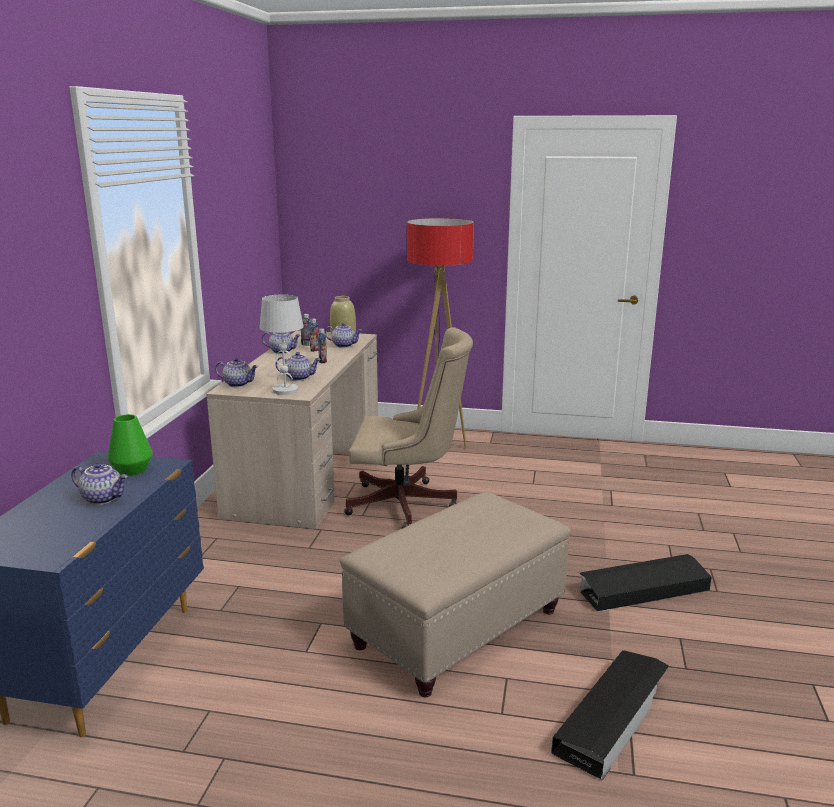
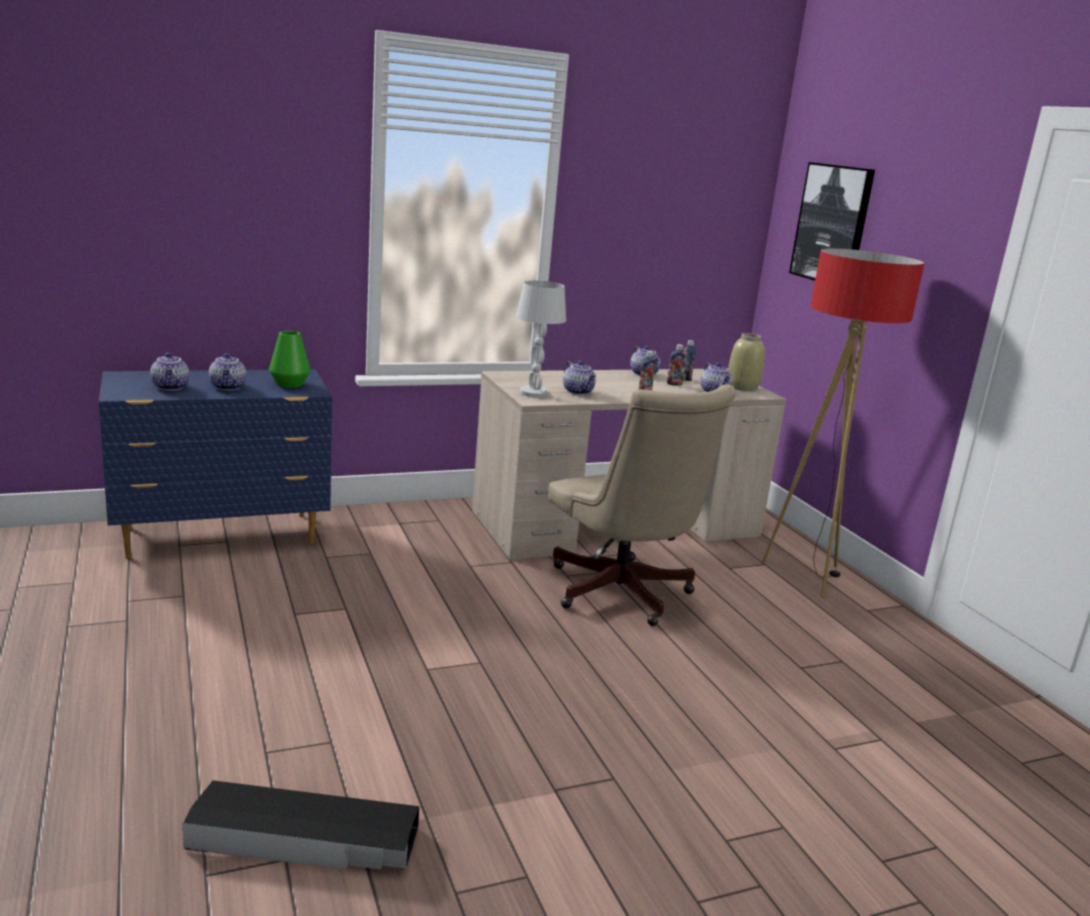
camera: 55 degrees right, 0 degrees up
teapot [215,358,258,387] -> teapot moved to [150,352,189,391]
beige ottoman [340,492,571,697] -> none
black storage box [579,554,712,612] -> none
none -> picture [789,162,875,280]

